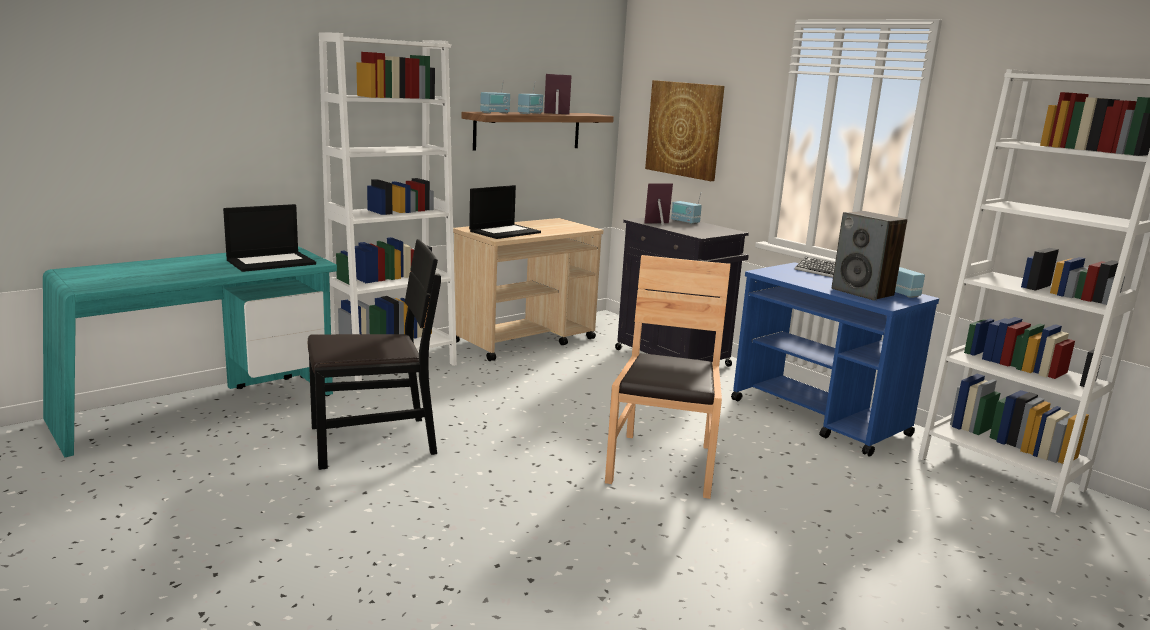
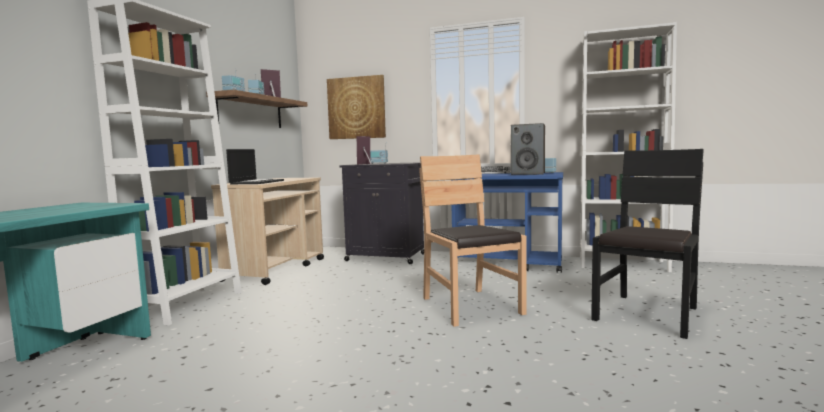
camera: 30 degrees left, 10 degrees down
laptop [223,204,316,272] -> none
black chair [308,239,441,470] -> black chair moved to [591,149,704,339]

